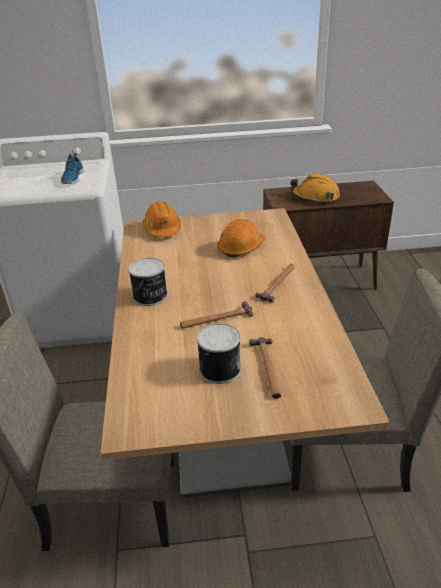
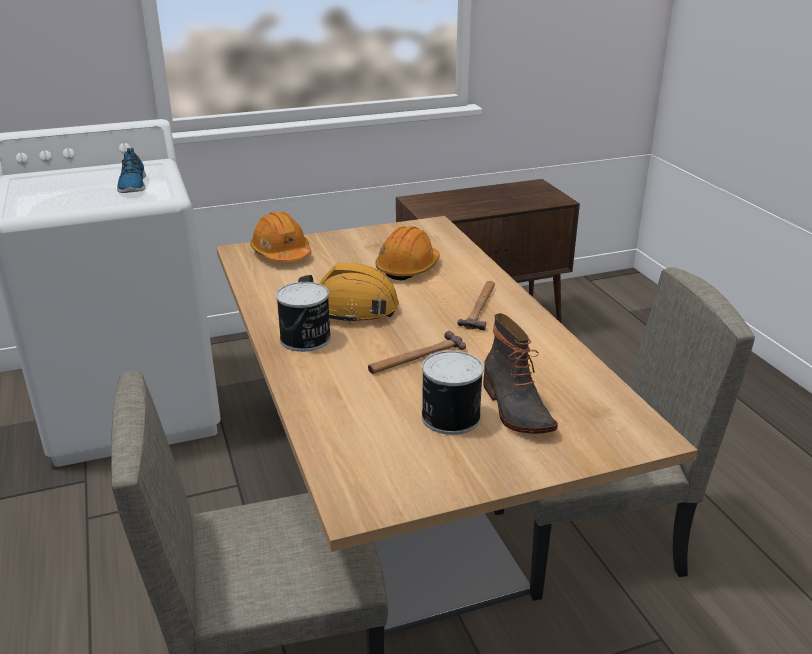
camera: 15 degrees left, 5 degrees down
hammer [249,337,281,399] -> boot [483,313,558,434]
orange hard hat [290,174,340,204] -> orange hard hat moved to [298,263,399,324]

